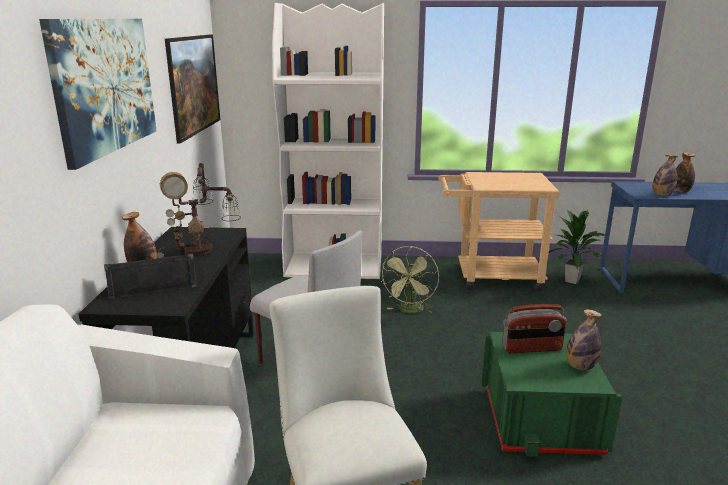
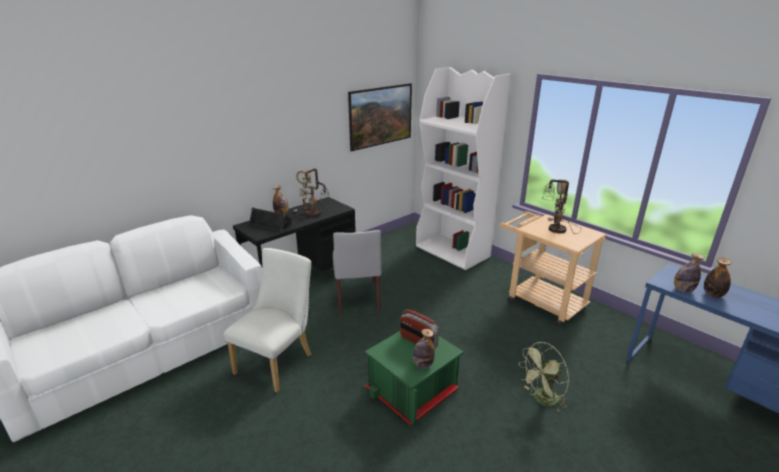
camera: 45 degrees right, 5 degrees up
picture [39,19,157,170] -> none
green fan [380,246,439,314] -> green fan moved to [519,342,569,413]
potted plant [549,209,607,284] -> none
none -> table lamp [542,179,581,234]

